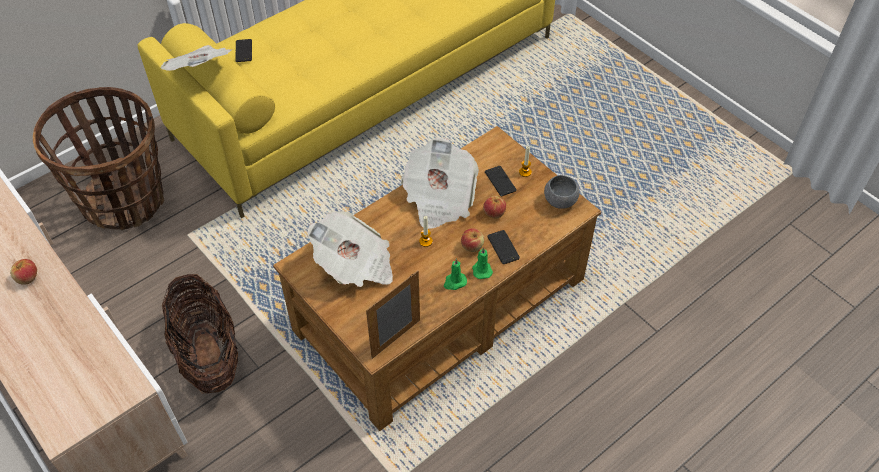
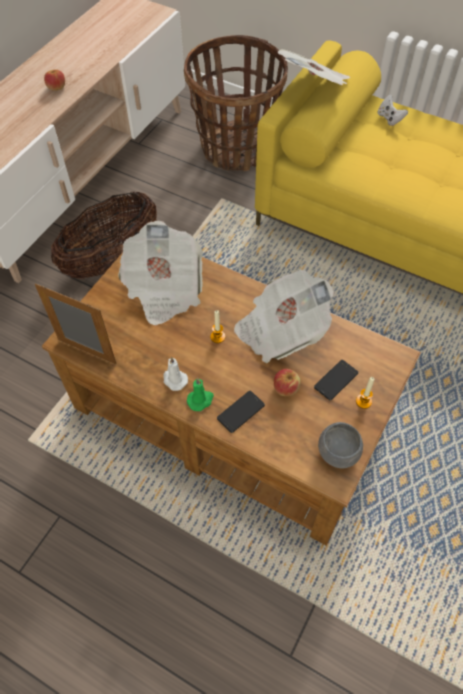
camera: 70 degrees right, 5 degrees up
phone [235,39,252,62] -> white game controller [378,95,408,126]
green candle [444,259,467,290] -> white candle [163,357,188,391]
apple [461,228,484,252] -> none

